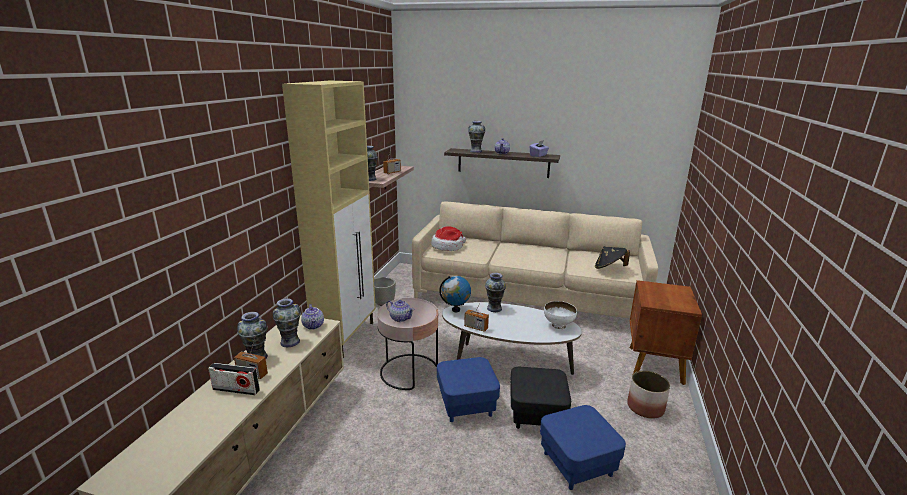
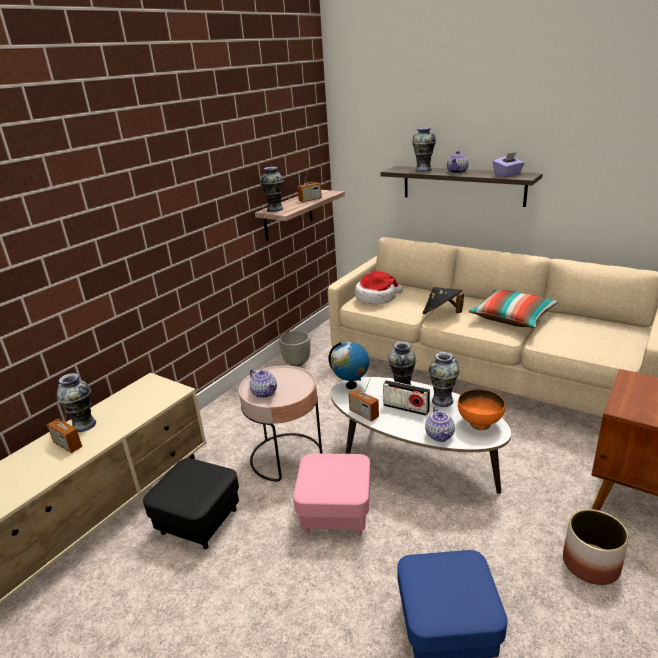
camera: 20 degrees right, 5 degrees up
radio [208,363,260,395] -> radio moved to [383,380,430,416]
vase [273,298,301,347] -> vase moved to [428,352,460,407]
beige cabinet [282,81,376,358] -> none
teapot [301,304,324,330] -> teapot moved to [425,406,455,442]
blue ottoman [437,357,500,422] -> pink ottoman [293,453,371,536]
black ottoman [510,367,571,429] -> black ottoman moved to [143,458,239,549]
white bowl [544,301,577,329] -> orange bowl [458,389,505,430]
black hat [595,247,630,269] -> black hat moved to [423,287,464,315]
none -> pillow [469,289,558,328]

